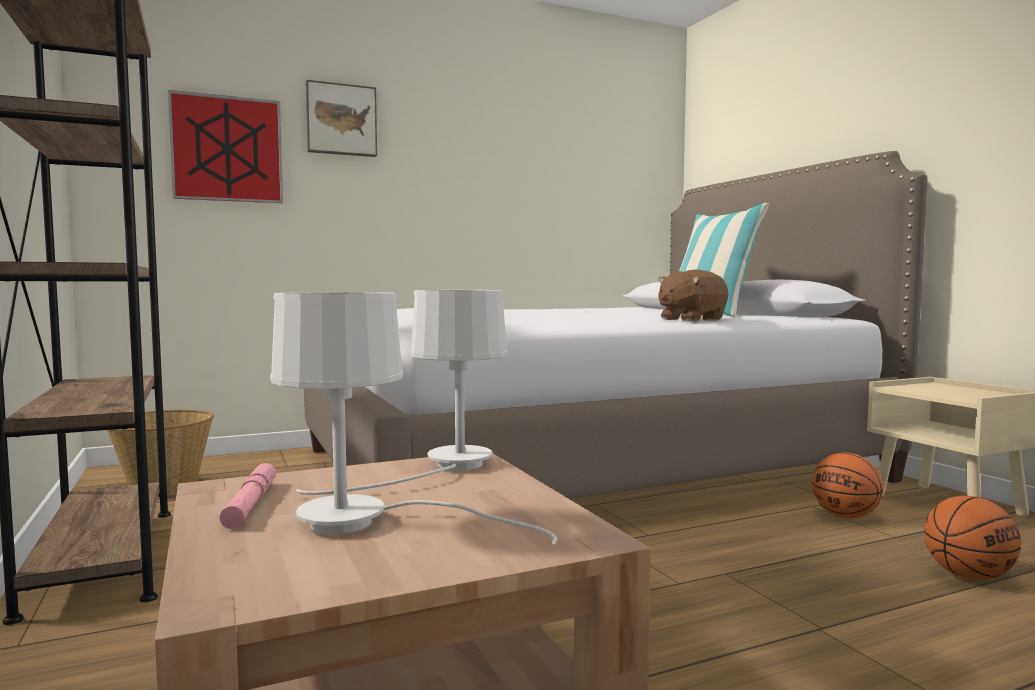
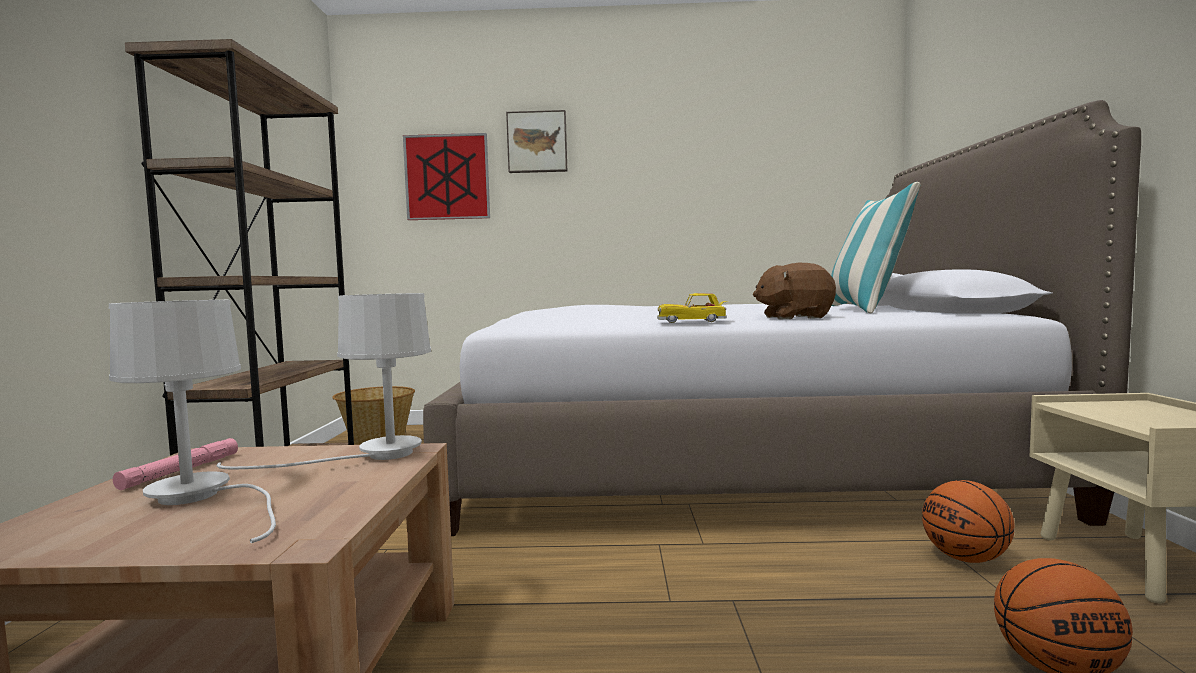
camera: 25 degrees right, 0 degrees up
none -> toy car [657,293,728,323]

